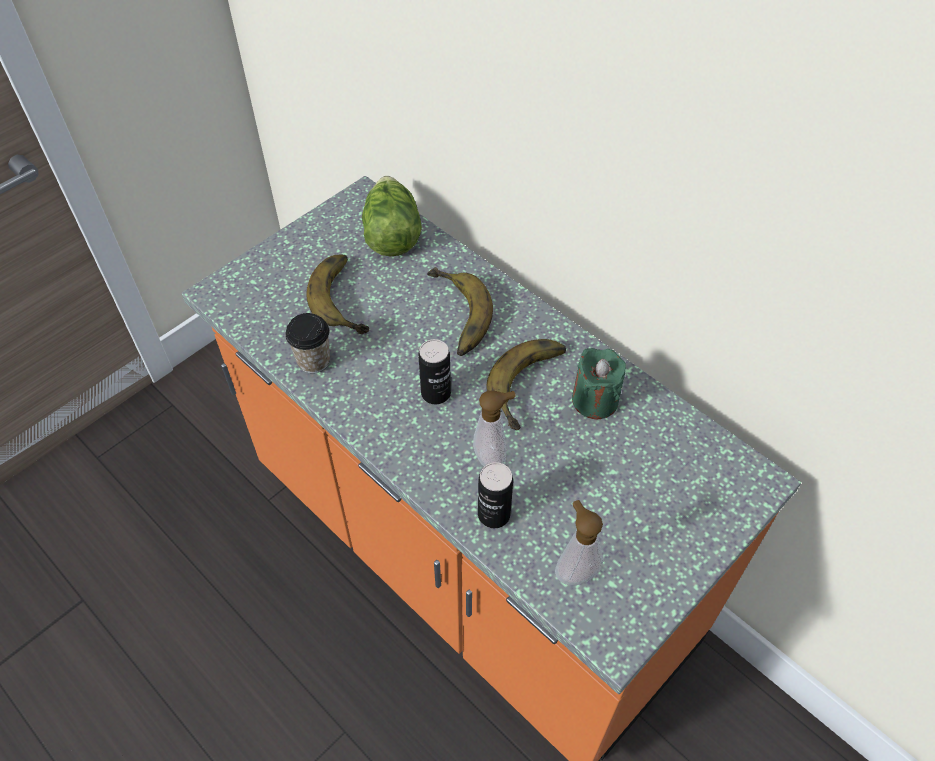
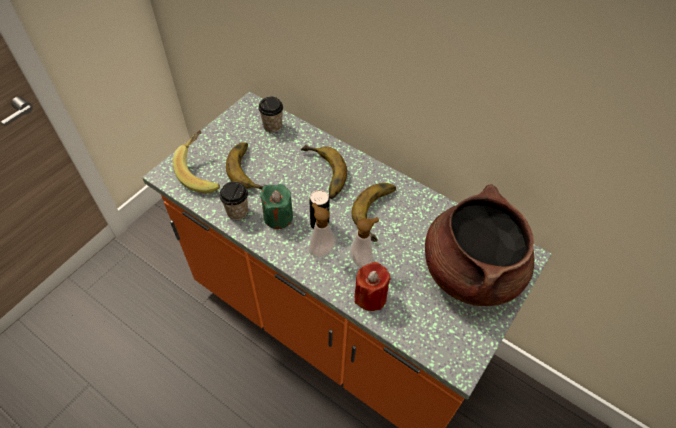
camera: 10 degrees left, 0 degrees up
lettuce [362,176,422,257] -> cup [258,97,283,133]
can [478,462,513,528] -> red candle [354,262,391,311]
soap dispenser [555,500,604,585] -> soap dispenser moved to [308,203,336,257]
green candle [572,348,626,419] -> green candle moved to [260,184,293,229]
none -> banana [172,130,220,193]
none -> brown cooking pot [425,184,534,306]

